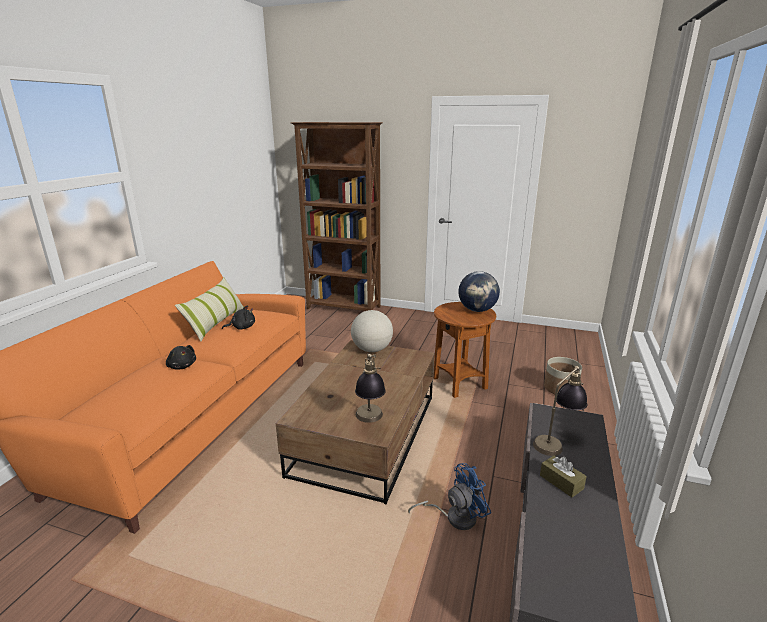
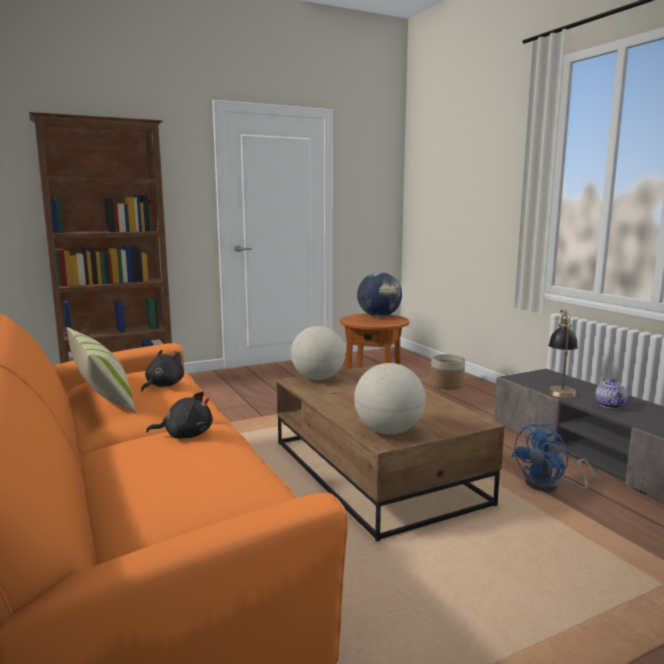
camera: 45 degrees left, 10 degrees down
table lamp [355,354,386,423] -> none
blue fan [408,463,491,530] -> blue fan turned 150 degrees counterclockwise [511,424,595,492]
brown tissue box [540,456,587,497] -> teapot [595,378,628,409]
none -> globe [354,363,425,434]

